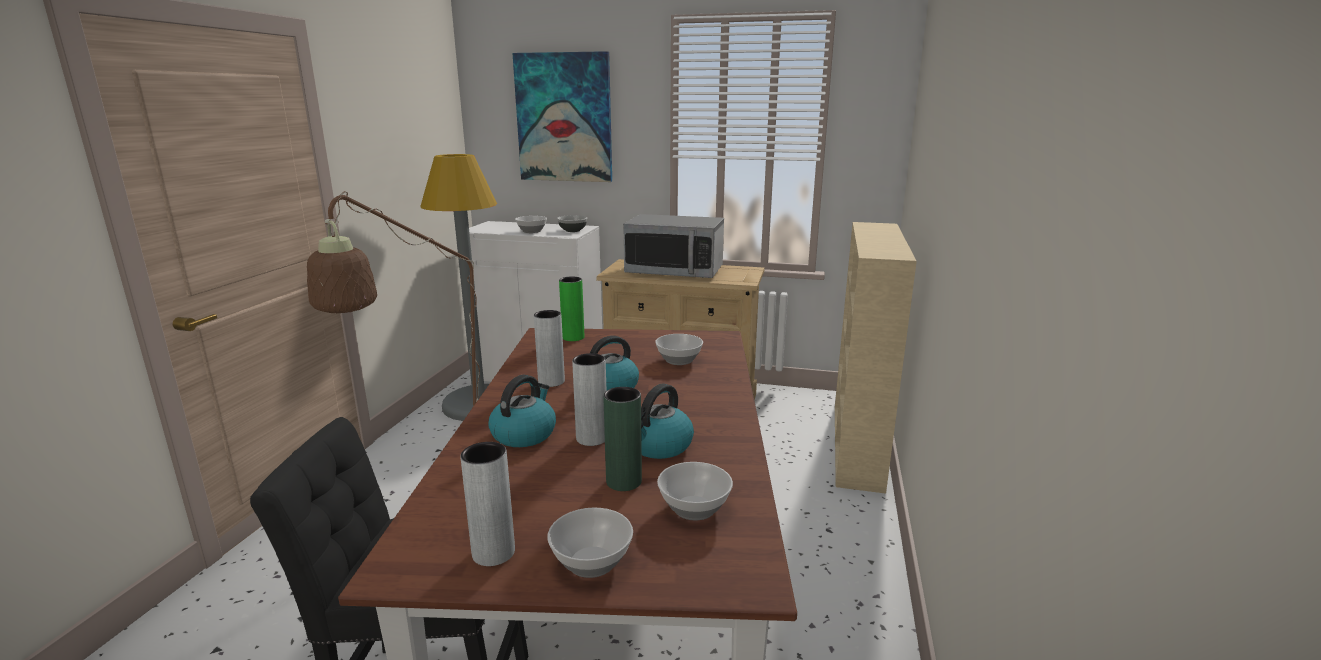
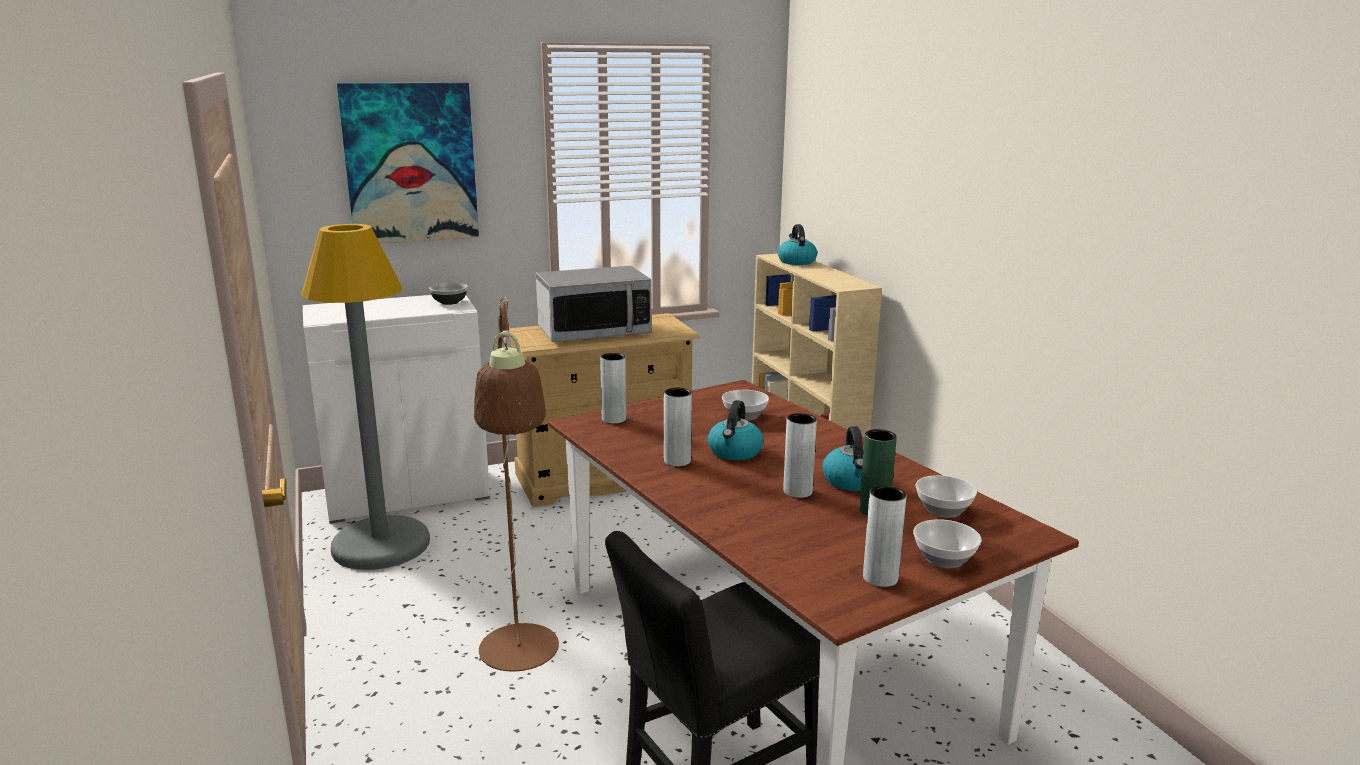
camera: 35 degrees left, 0 degrees up
kettle [488,375,556,447] -> kettle moved to [778,224,817,265]
bowl [515,216,547,233] -> none
green vase [559,277,584,341] -> grey vase [600,353,626,424]

